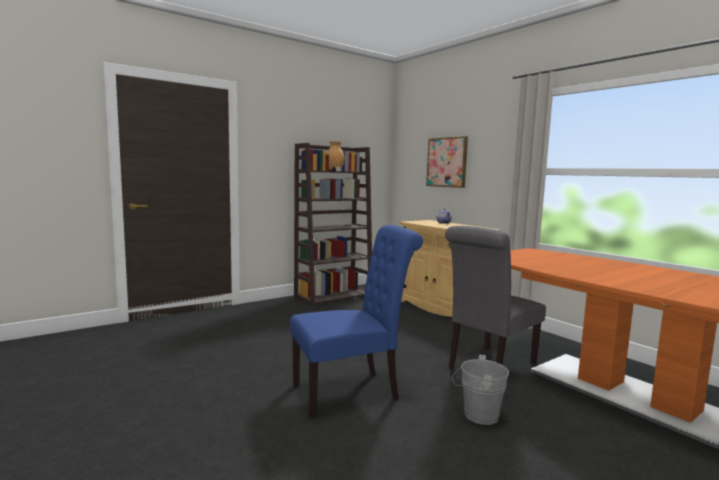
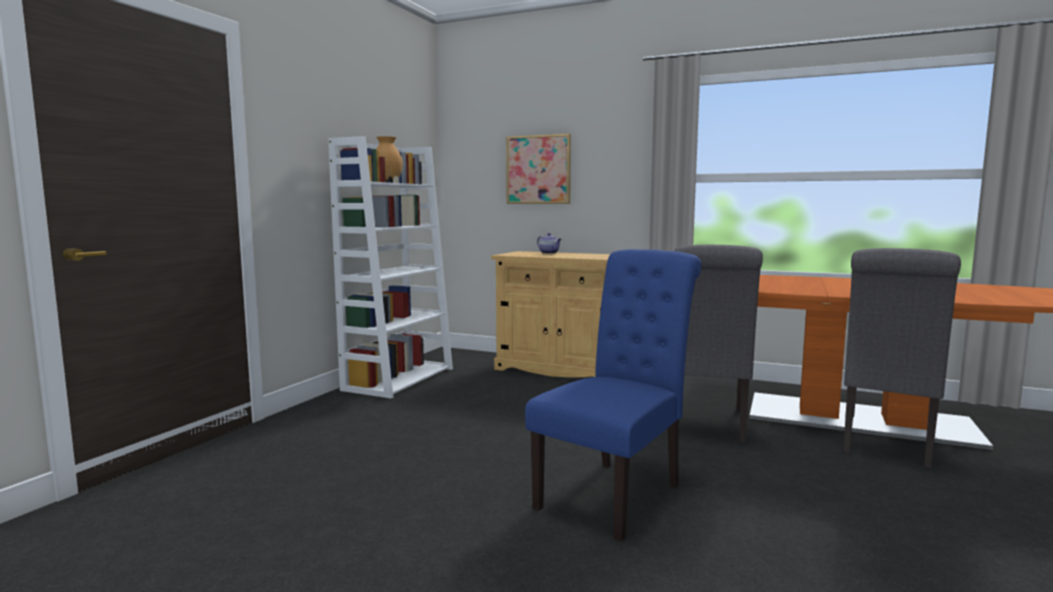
camera: 30 degrees left, 0 degrees up
brown bookcase [294,143,372,306] -> white bookcase [328,136,453,399]
grey bucket [452,355,509,425] -> none
none -> grey chair [843,248,961,469]

